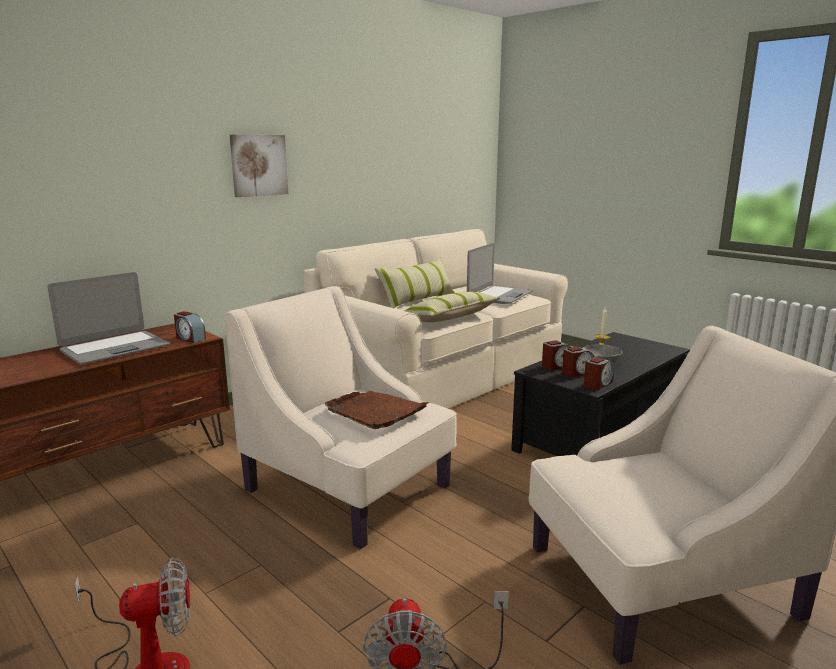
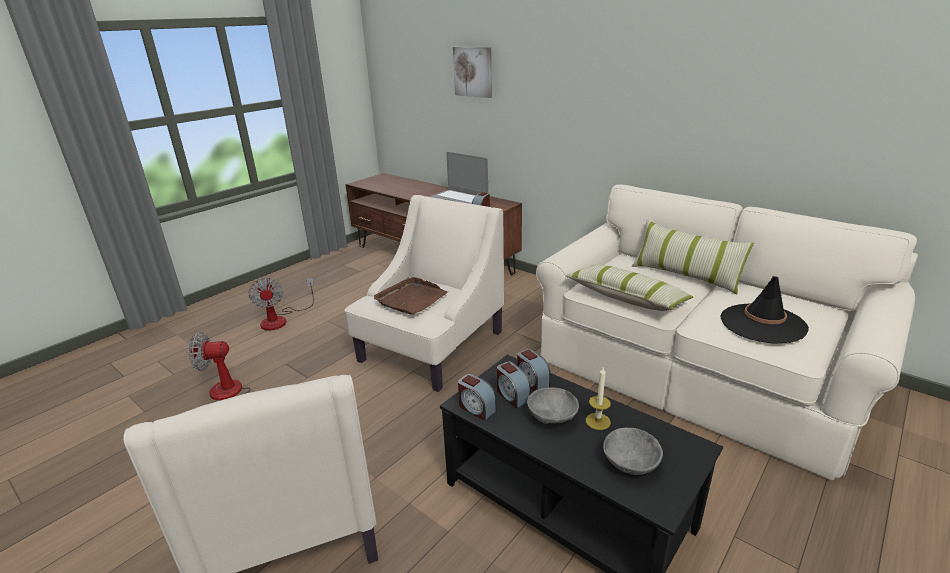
camera: 85 degrees right, 10 degrees up
picture [230,135,288,197] -> picture moved to [453,47,492,98]
laptop [467,243,533,304] -> black hat [720,276,809,344]
none -> grey bowl [603,428,663,475]

